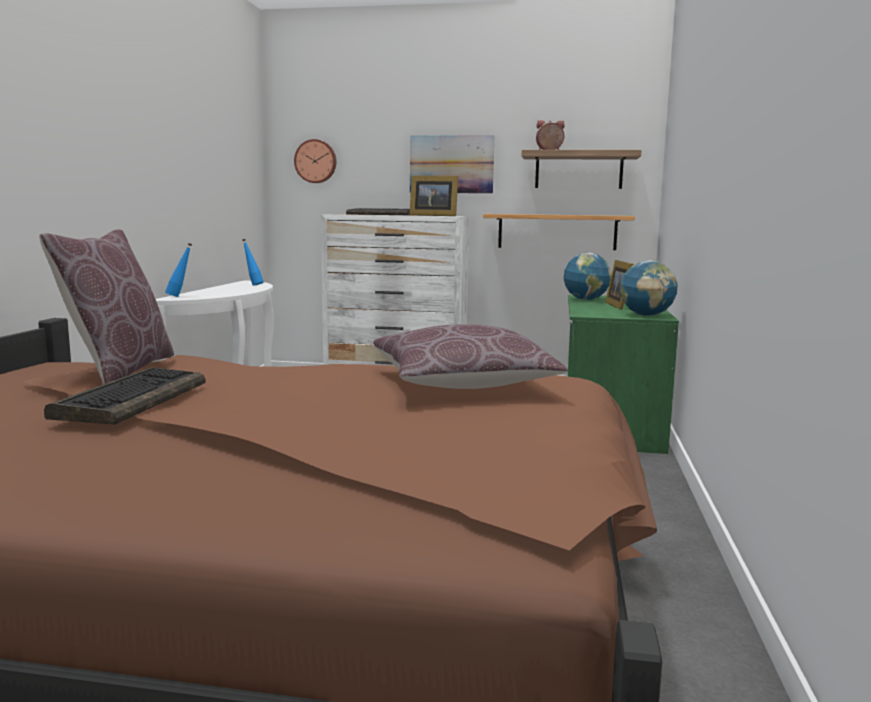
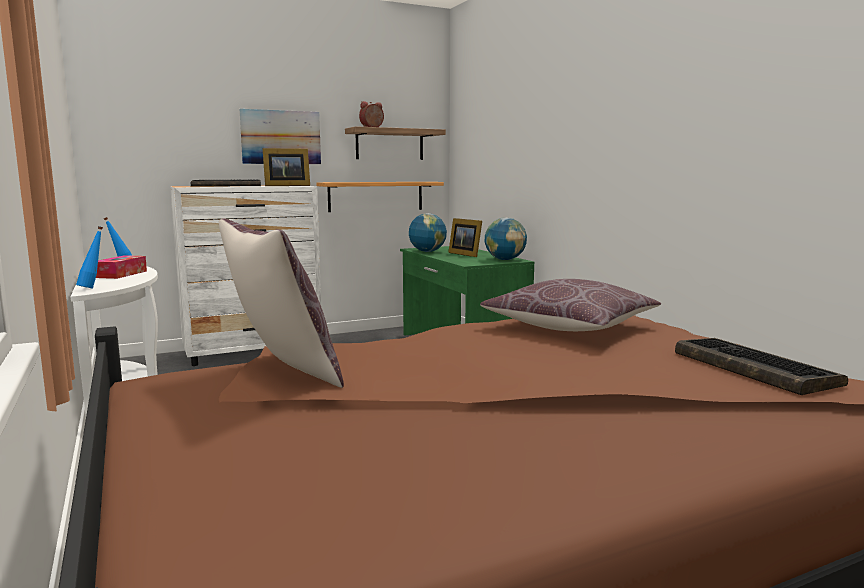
camera: 35 degrees left, 0 degrees up
keyboard [44,367,205,424] -> keyboard moved to [675,338,848,395]
wall clock [294,139,336,183] -> none
none -> tissue box [96,255,147,279]

